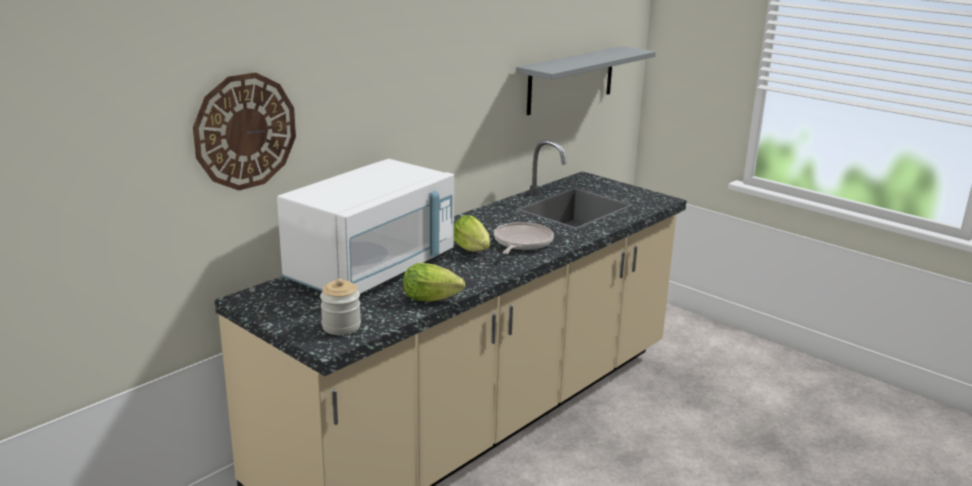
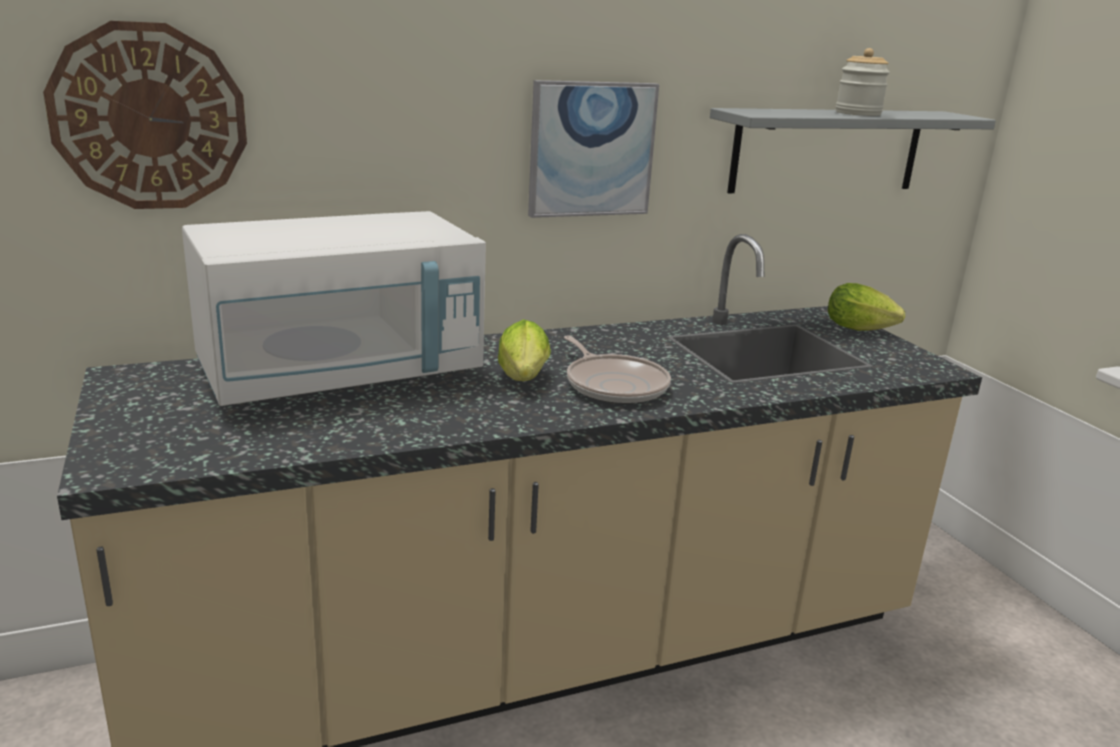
camera: 25 degrees right, 0 degrees up
jar [320,278,361,335] -> jar moved to [836,48,890,116]
lettuce [403,263,465,302] -> lettuce moved to [828,283,905,331]
frying pan [494,222,554,254] -> frying pan turned 105 degrees clockwise [564,336,671,404]
none -> picture [528,80,659,218]

